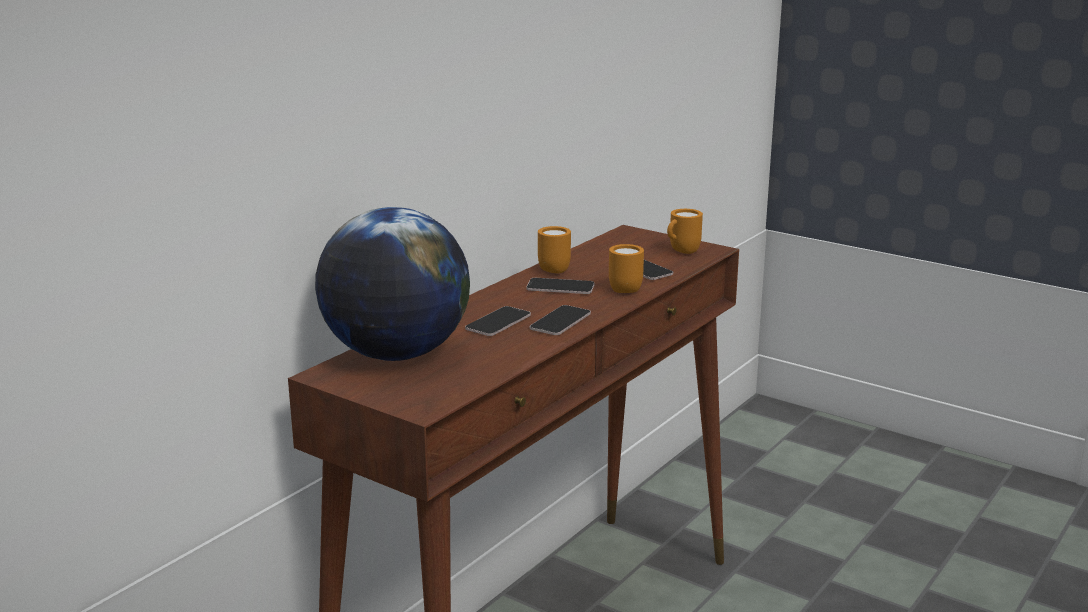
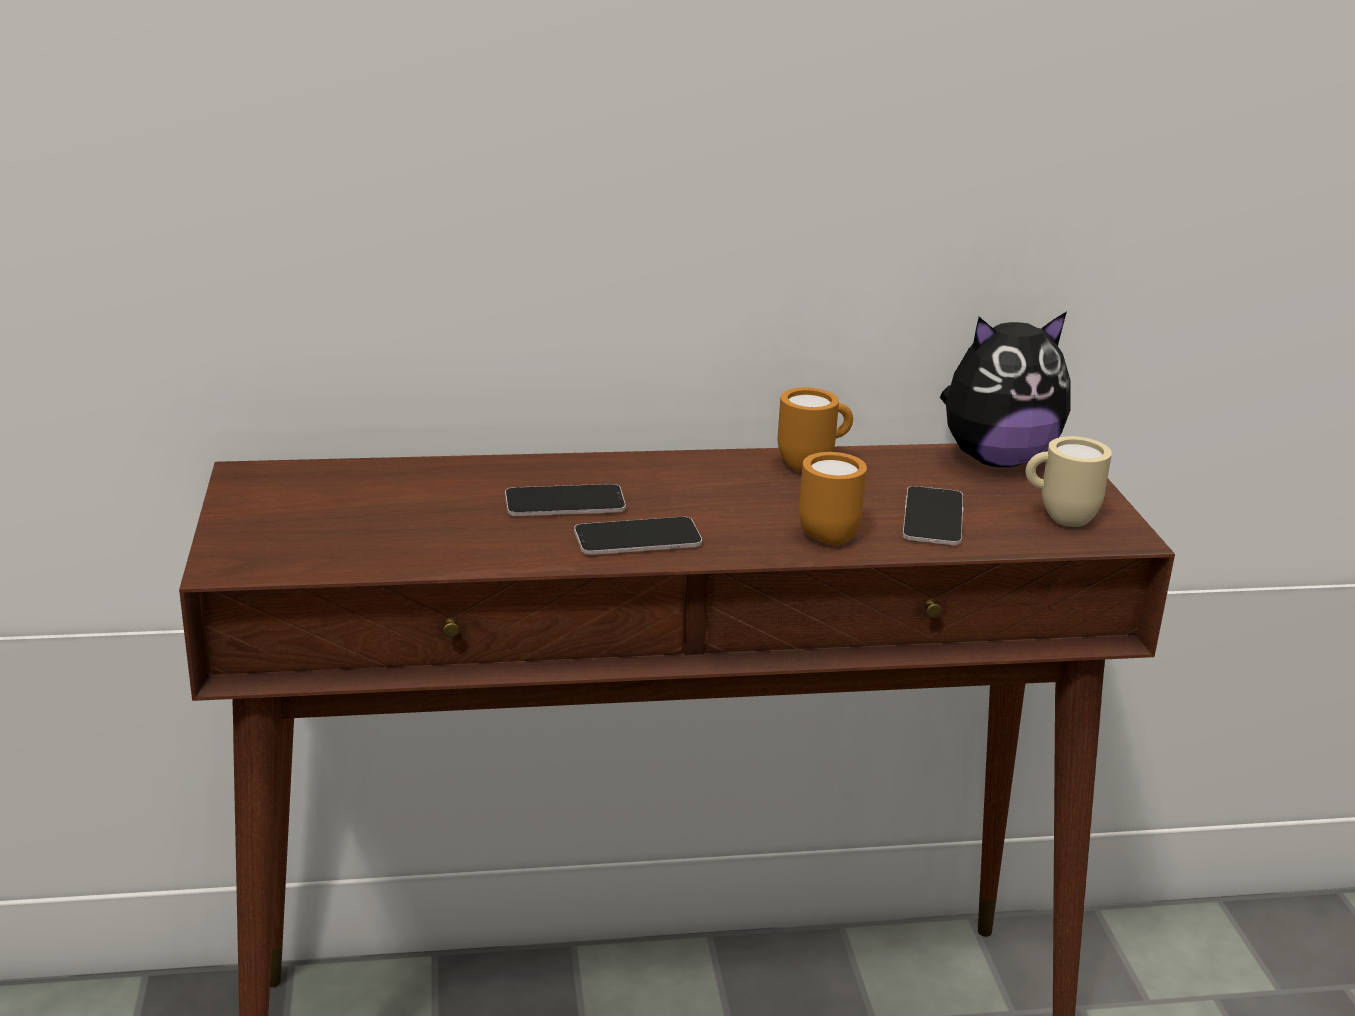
camera: 45 degrees right, 5 degrees up
globe [315,207,470,361] -> none
phone [526,278,595,294] -> none
orange mug [667,209,703,254] -> beige mug [1026,436,1112,527]
none -> plush toy [940,311,1071,467]

